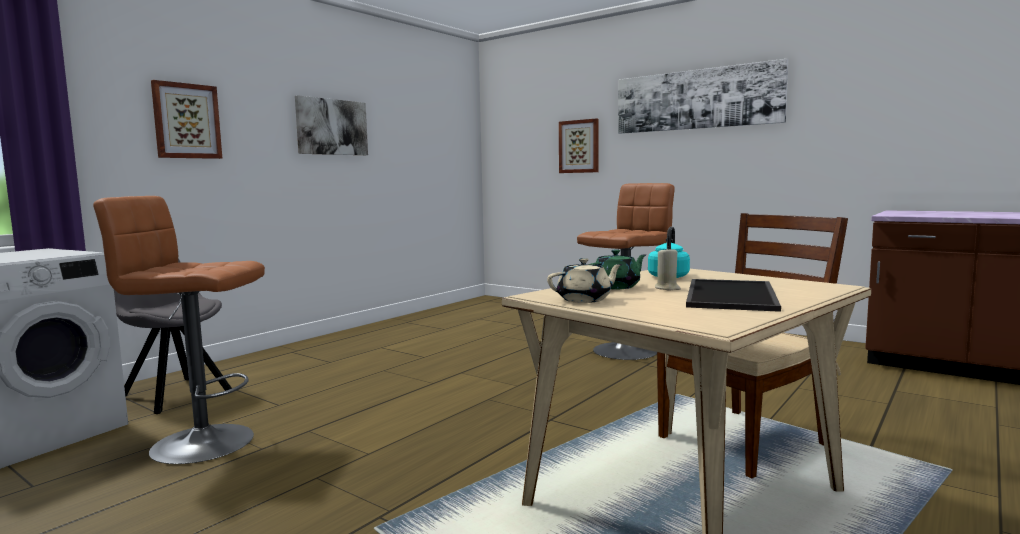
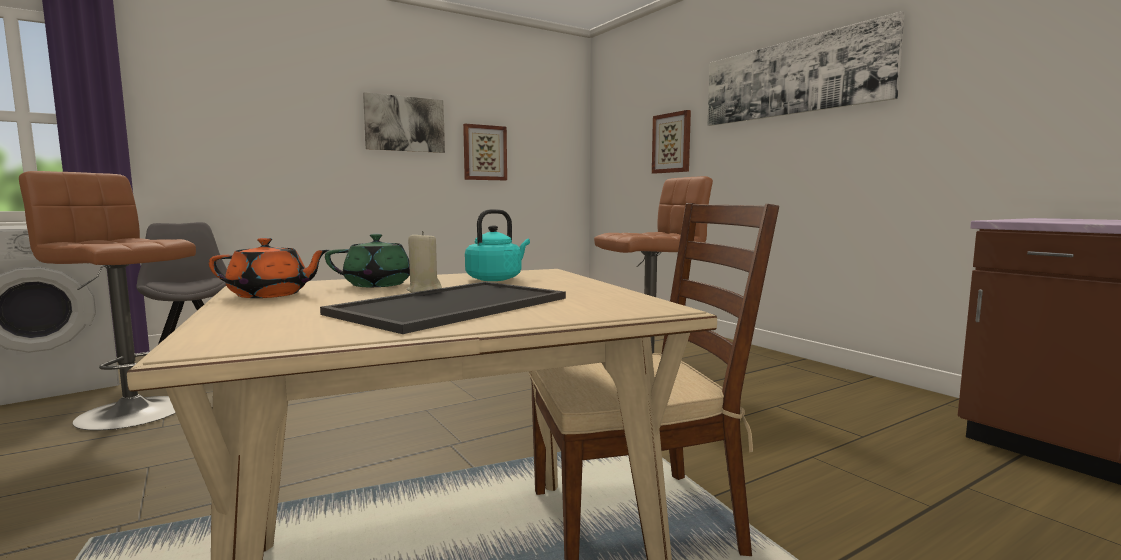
camera: 20 degrees right, 0 degrees up
picture [151,80,222,159] -> picture moved to [463,124,507,180]
beige teapot [547,258,623,303] -> orange teapot [209,238,329,298]

